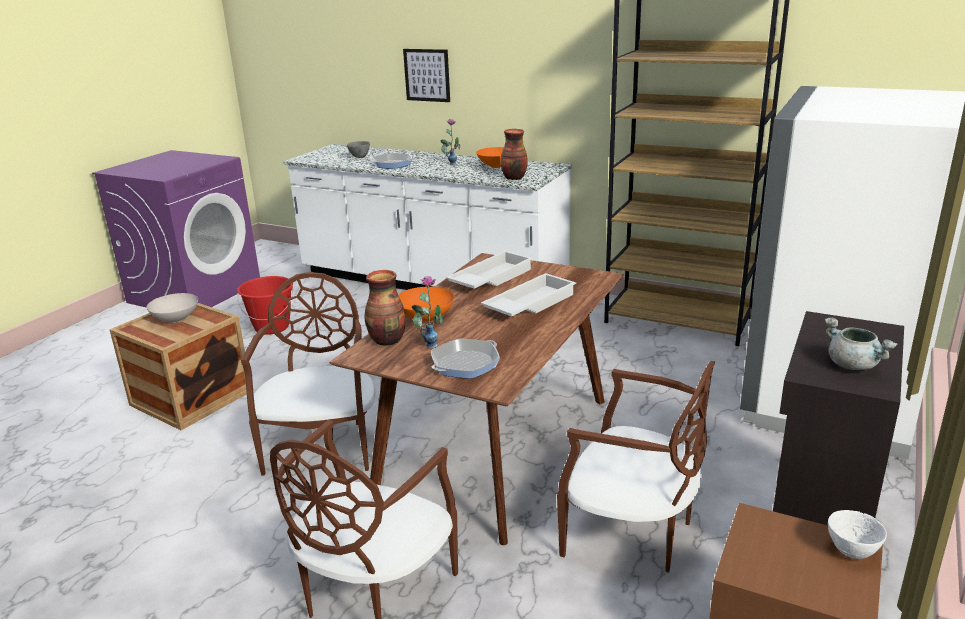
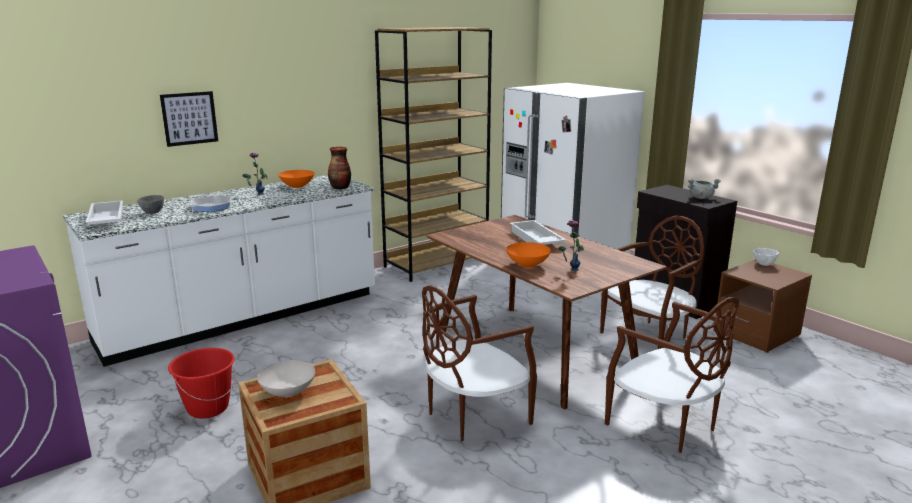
camera: 65 degrees left, 5 degrees down
brown chair [241,272,376,475] -> brown chair turned 60 degrees counterclockwise [422,285,537,441]
vase [365,270,406,345] -> none
frying pan [431,338,500,379] -> none
white tray [446,251,533,289] -> white tray moved to [86,200,123,225]

